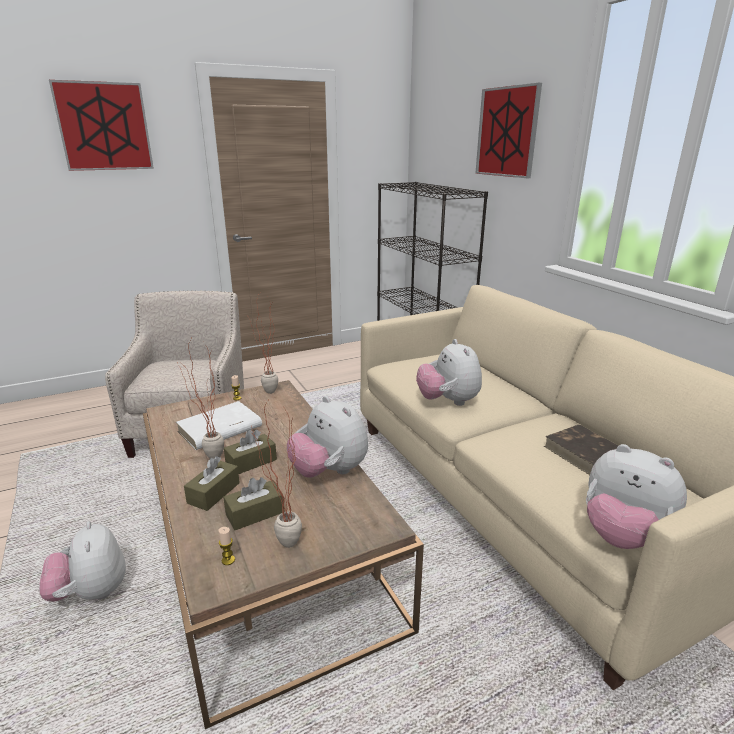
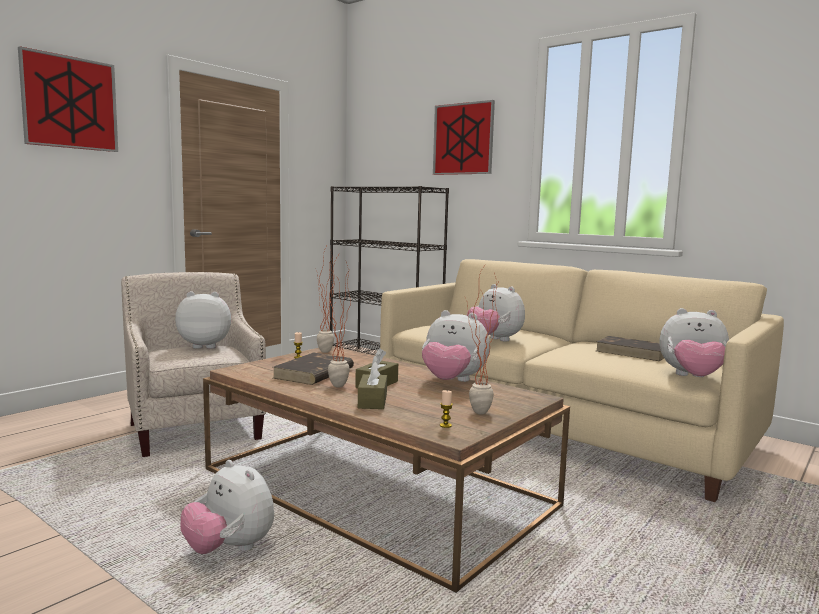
camera: 25 degrees left, 15 degrees down
white book [176,401,262,450] -> brown book [273,352,354,385]
brown tissue box [223,477,285,530] -> none
none -> plush toy [175,291,231,349]

